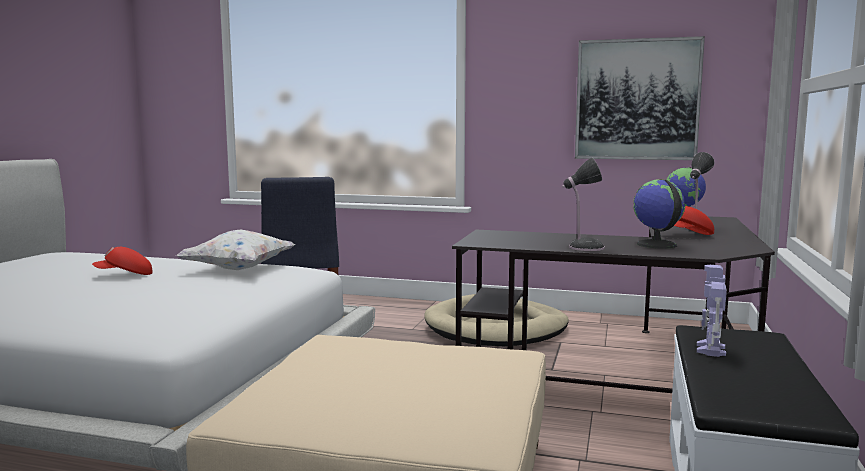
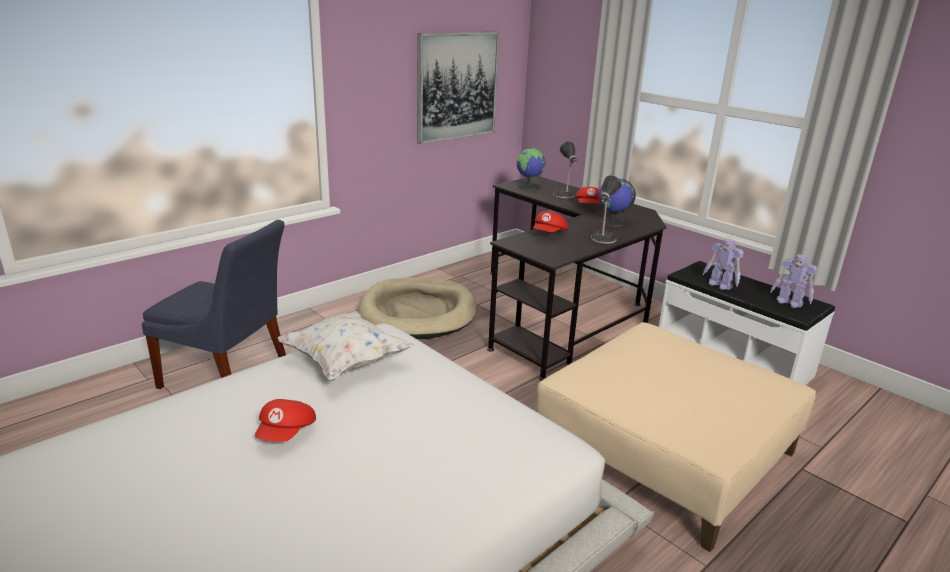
camera: 60 degrees left, 15 degrees up
none -> red cap [532,211,568,232]
none -> toy robot [770,254,817,308]

